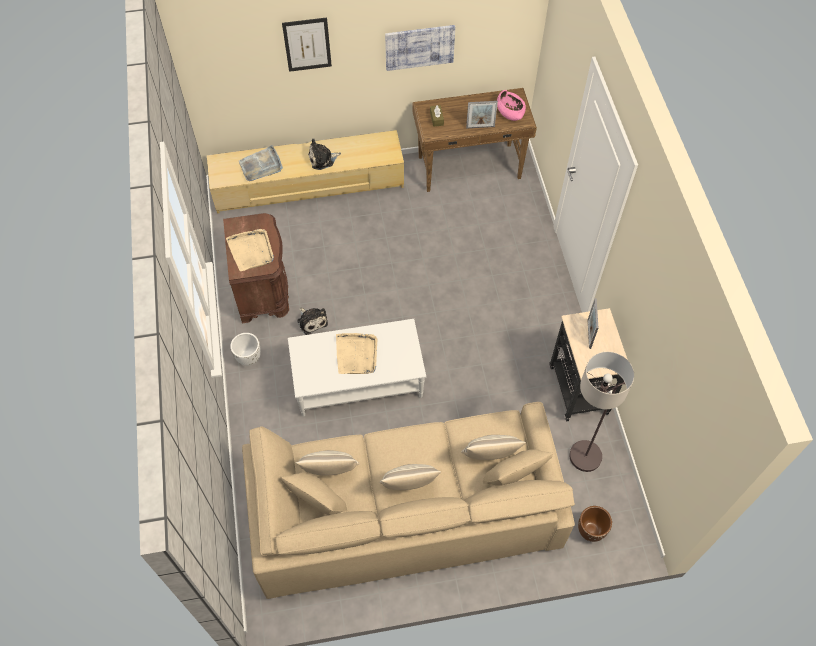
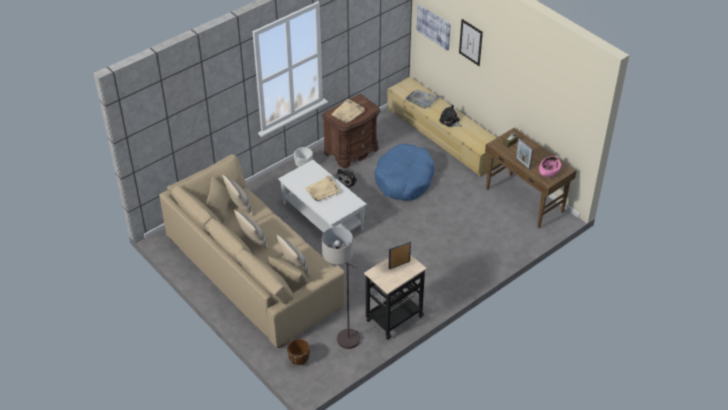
camera: 60 degrees right, 15 degrees down
picture [385,25,455,71] -> picture moved to [416,4,451,51]
none -> blue dog bed [375,144,435,201]

